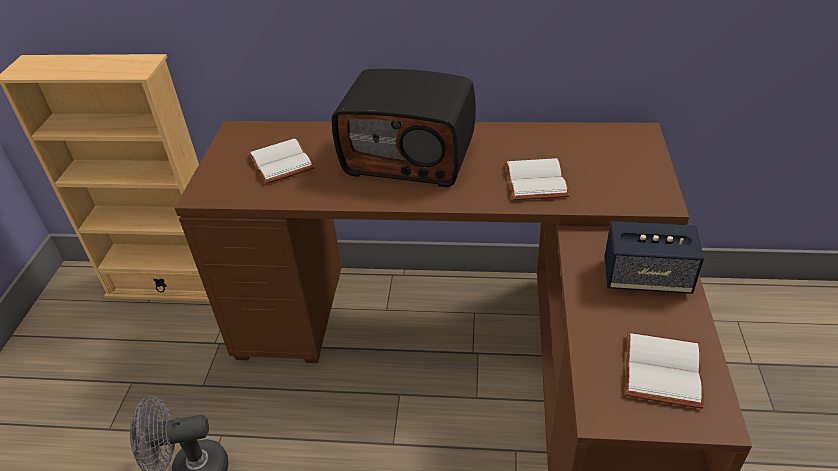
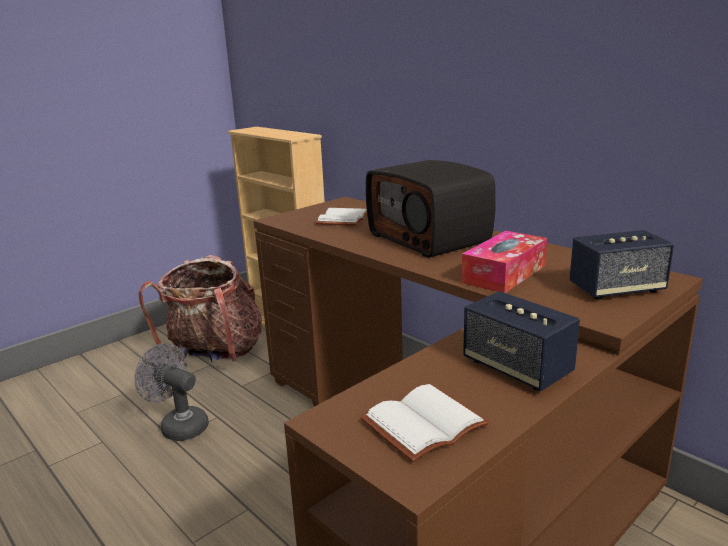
camera: 40 degrees right, 20 degrees down
white book [505,158,570,200] -> tissue box [462,231,547,293]
none -> backpack [139,255,262,363]
none -> speaker [570,230,674,299]

